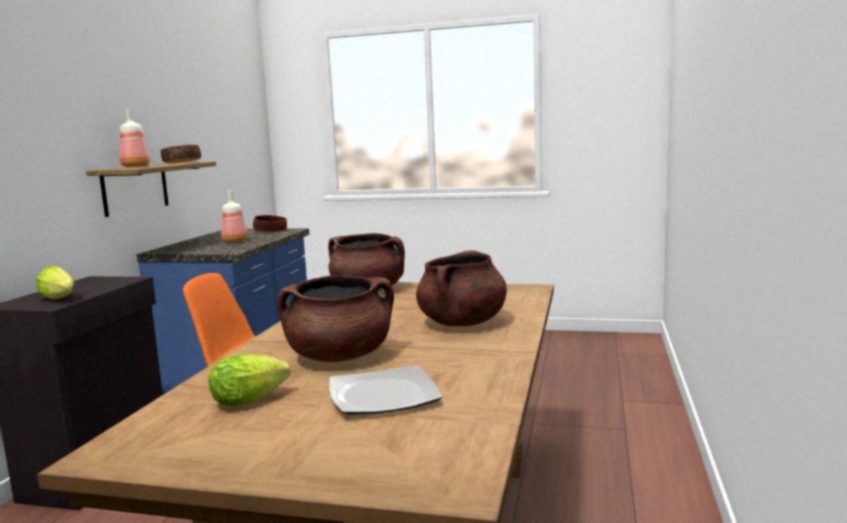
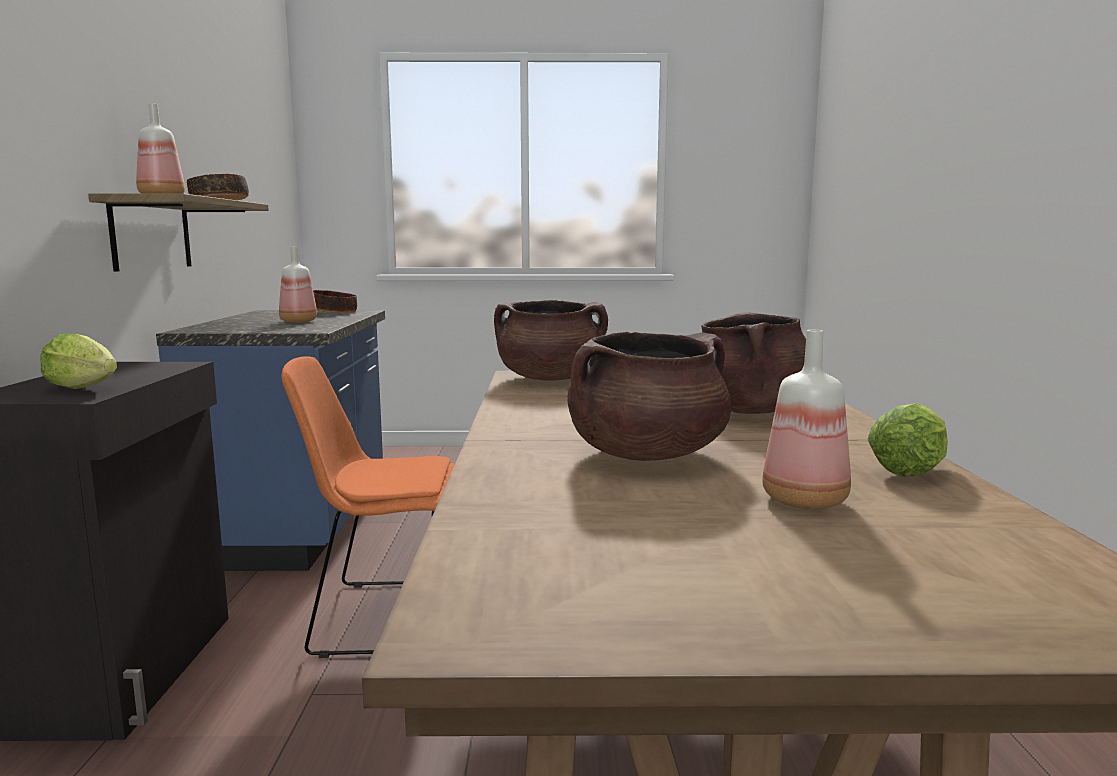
camera: 15 degrees left, 0 degrees up
lettuce [209,354,290,406] -> lettuce moved to [867,403,948,477]
plate [329,365,442,415] -> bottle [762,330,851,509]

